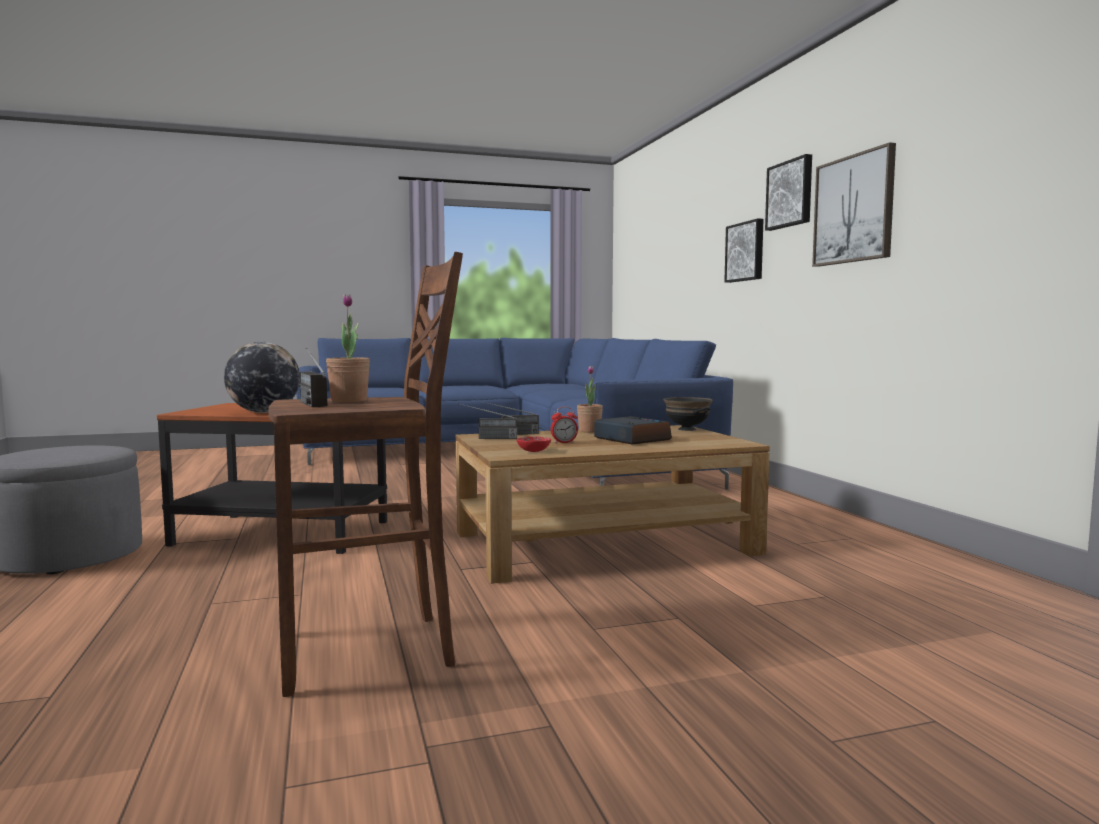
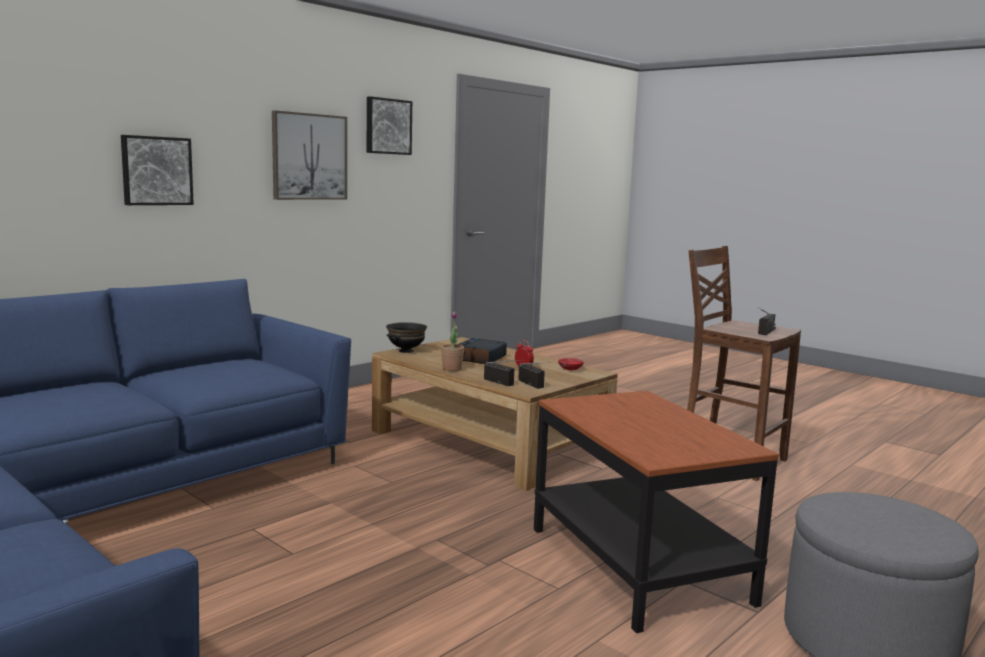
camera: 120 degrees left, 5 degrees up
globe [224,342,300,413] -> none
potted plant [326,294,370,402] -> none
picture [765,154,812,231] -> picture moved to [367,96,412,155]

